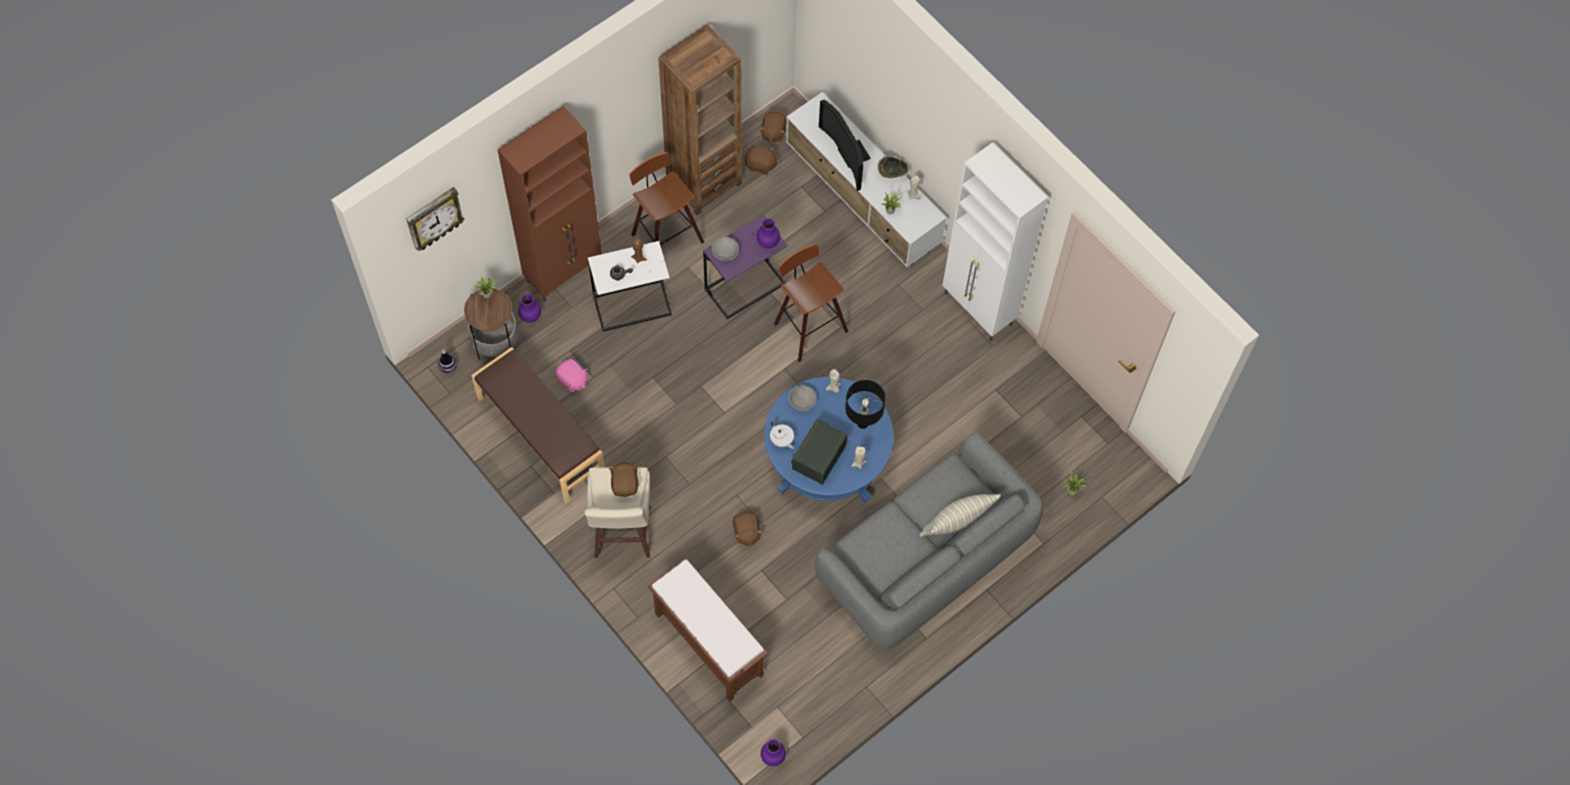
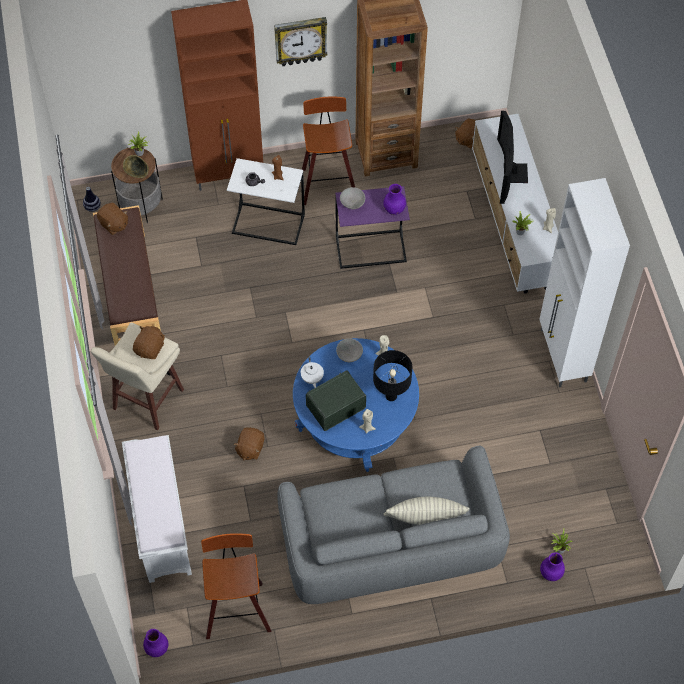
camera: 30 degrees right, 5 degrees down
wall clock [406,187,465,251] -> wall clock moved to [274,17,328,66]
purple vase [518,294,541,323] -> purple vase moved to [540,552,565,581]
pink plush toy [555,359,588,393] -> none
brown bench [648,558,768,702] -> white bench [122,435,192,583]
brown plush toy [745,145,778,175] -> brown plush toy moved to [97,203,128,235]
stool [774,244,848,362] -> stool moved to [201,533,272,639]
bowl [878,156,909,178] -> bowl moved to [123,155,149,178]

